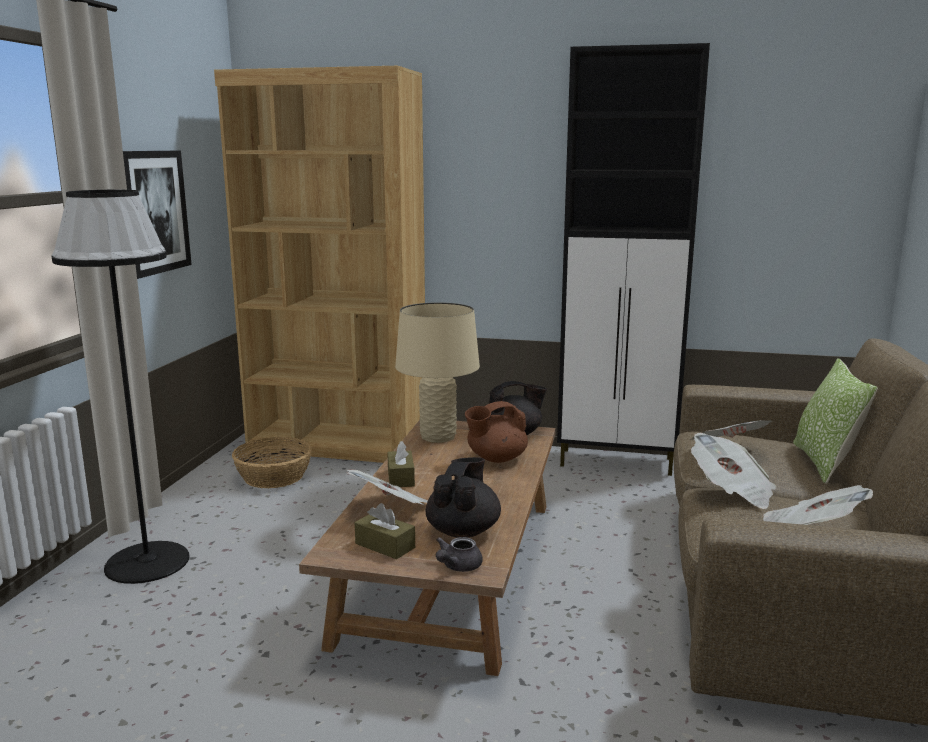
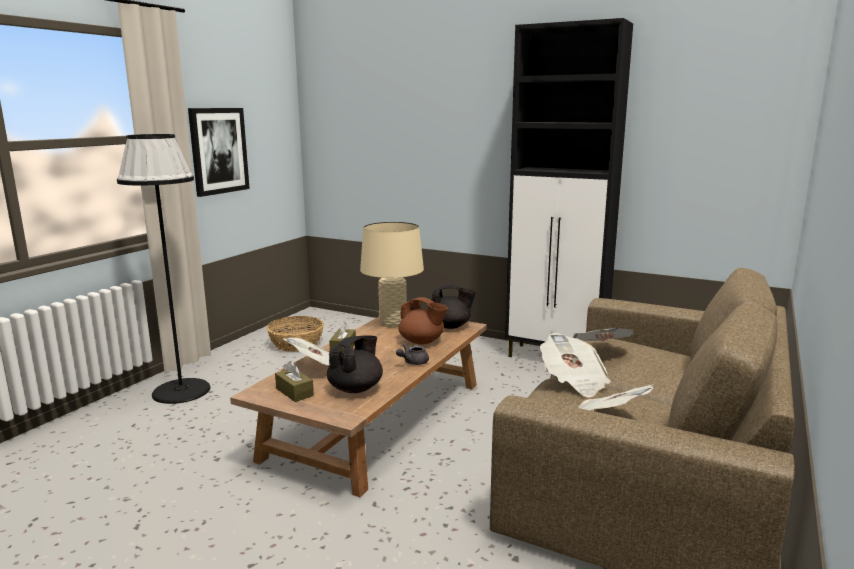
camera: 15 degrees right, 0 degrees up
brown bookcase [214,66,425,463] -> none
grey teapot [436,537,483,572] -> grey teapot moved to [396,344,429,365]
brown teapot [465,401,528,463] -> brown teapot turned 135 degrees counterclockwise [398,297,448,345]
pillow [793,358,878,484] -> none

